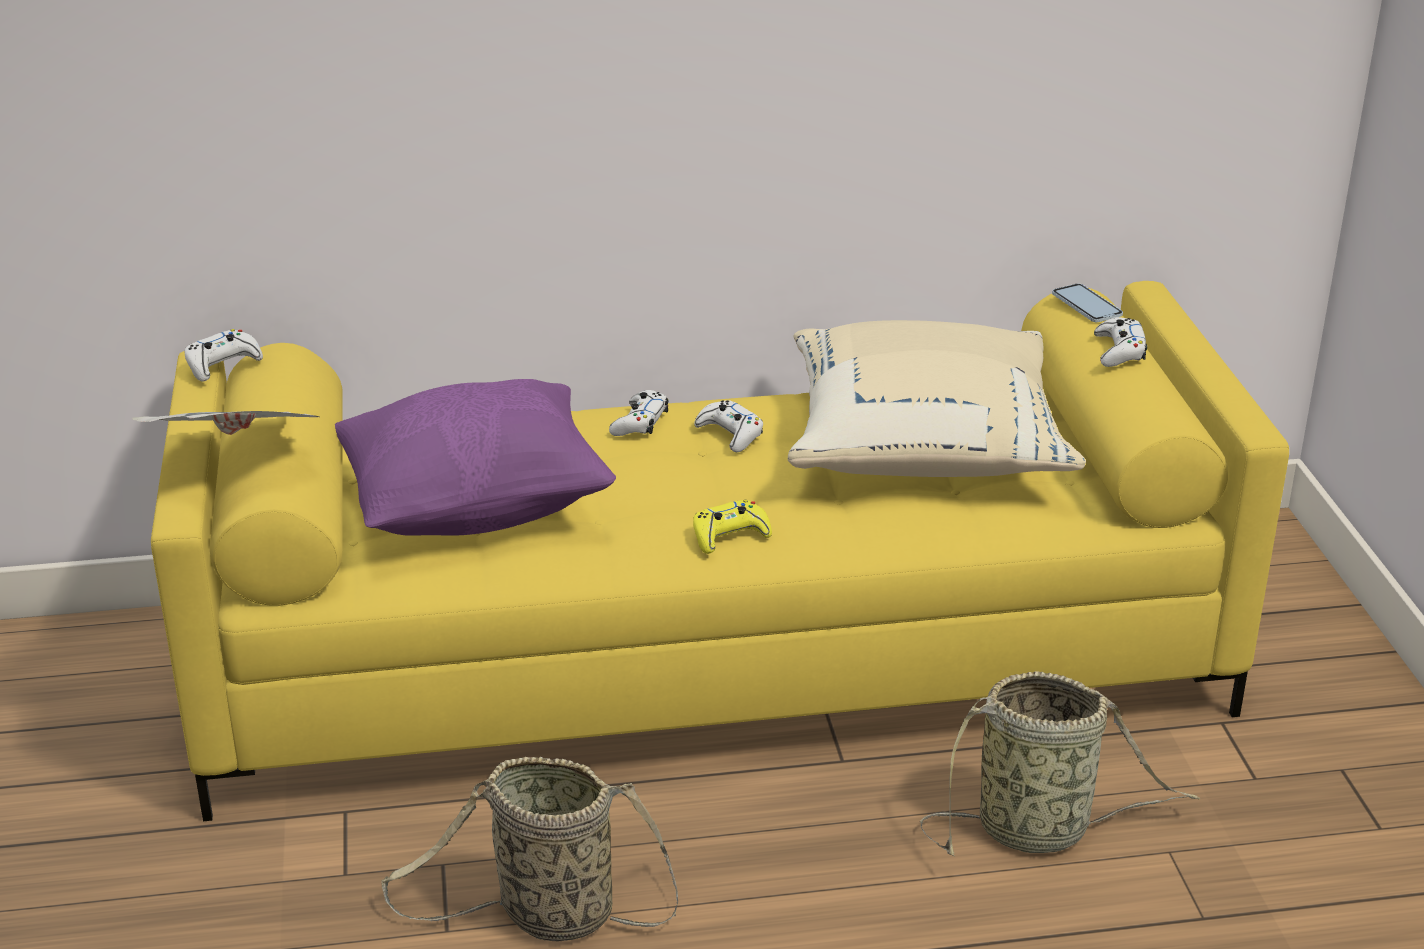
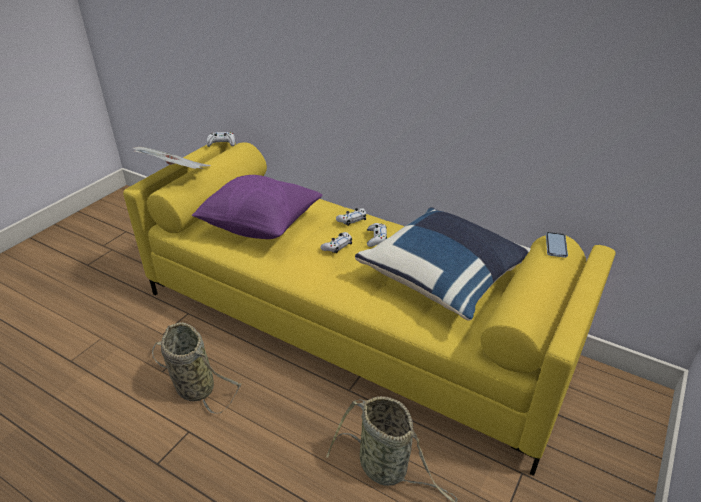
camera: 40 degrees right, 5 degrees up
yellow game controller [693,500,772,554] -> none
beige pillow [788,320,1086,477] -> blue pillow [355,207,531,321]
white game controller [1094,317,1147,367] -> white game controller moved to [320,232,352,253]

